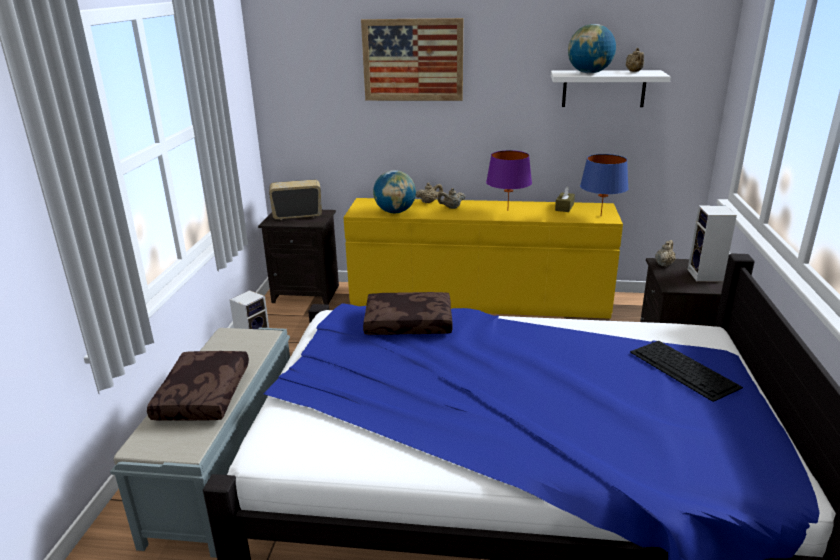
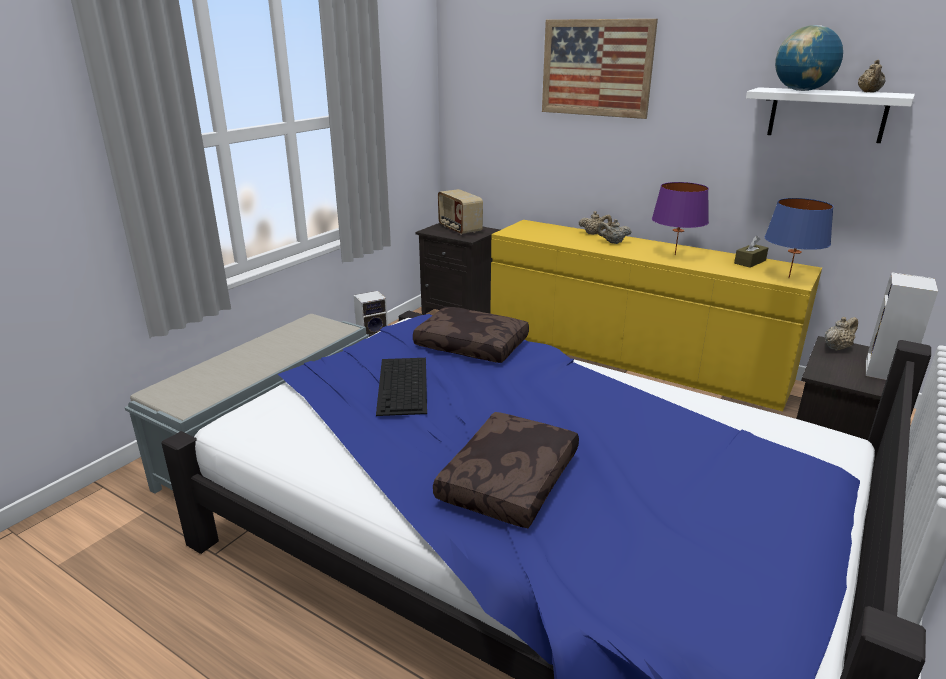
camera: 25 degrees right, 0 degrees up
brown pillow [147,351,249,421] -> brown pillow moved to [433,412,579,528]
radio [269,180,322,220] -> radio turned 135 degrees counterclockwise [438,189,483,235]
globe [373,170,416,213] -> none
keyboard [630,341,743,402] -> keyboard moved to [376,358,427,416]

